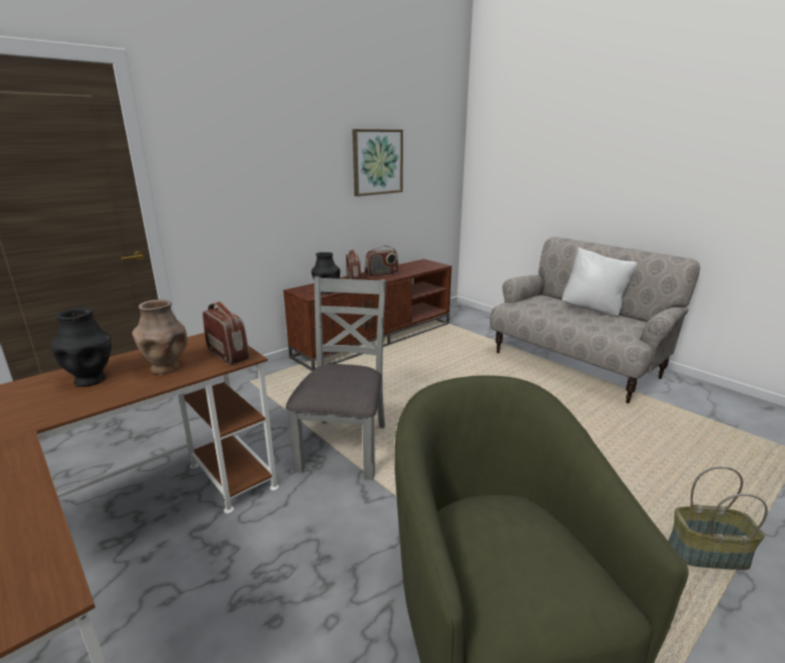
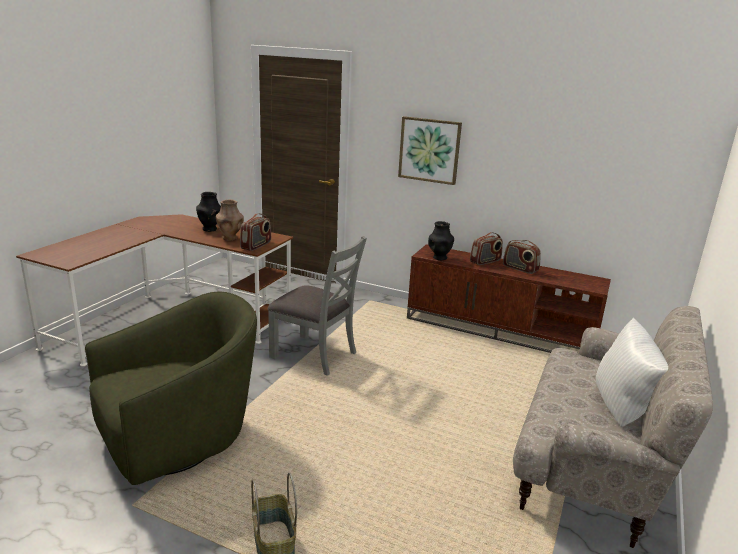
camera: 65 degrees right, 0 degrees up
grey chair [286,276,386,480] -> grey chair turned 45 degrees clockwise [268,236,367,376]
picture [352,129,403,196] -> picture moved to [398,116,462,185]

